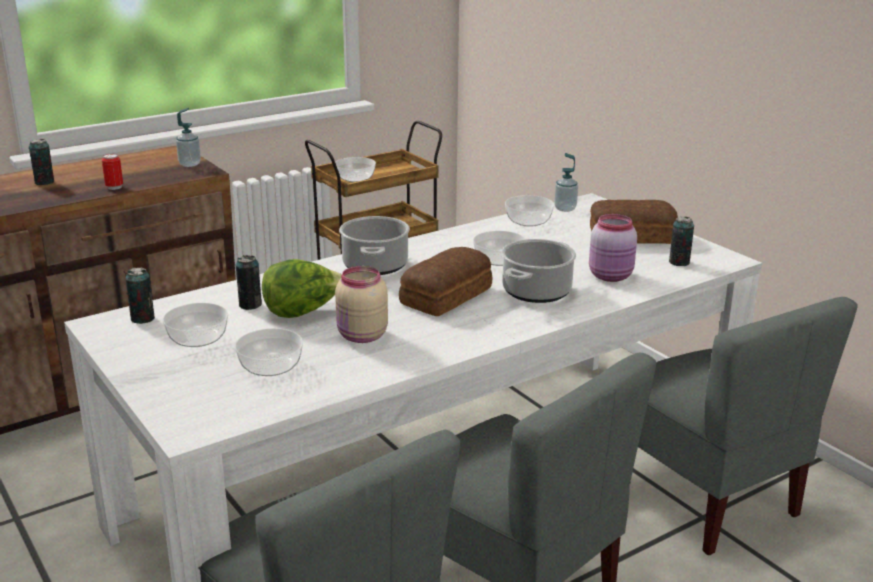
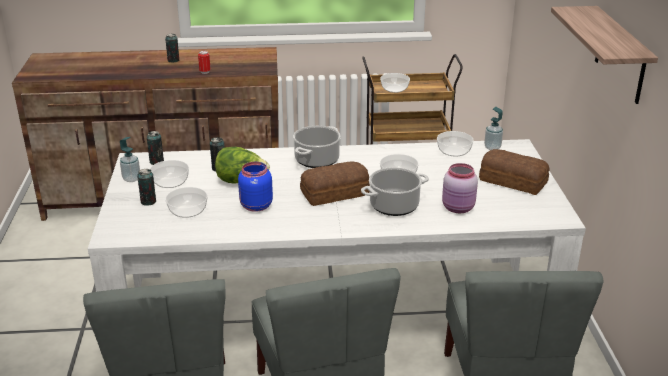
camera: 30 degrees right, 5 degrees up
soap dispenser [176,108,201,167] -> soap dispenser moved to [120,137,140,182]
beige jar [335,266,388,343] -> blue jar [238,162,273,212]
can [669,217,694,266] -> can moved to [137,169,156,206]
none -> shelf [551,6,658,104]

